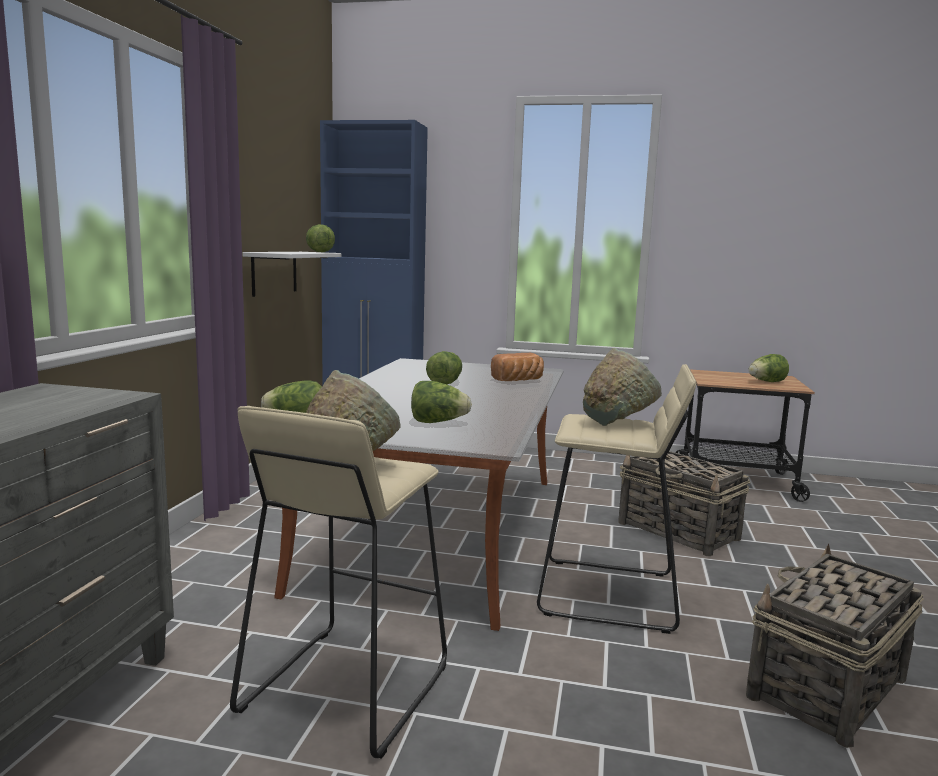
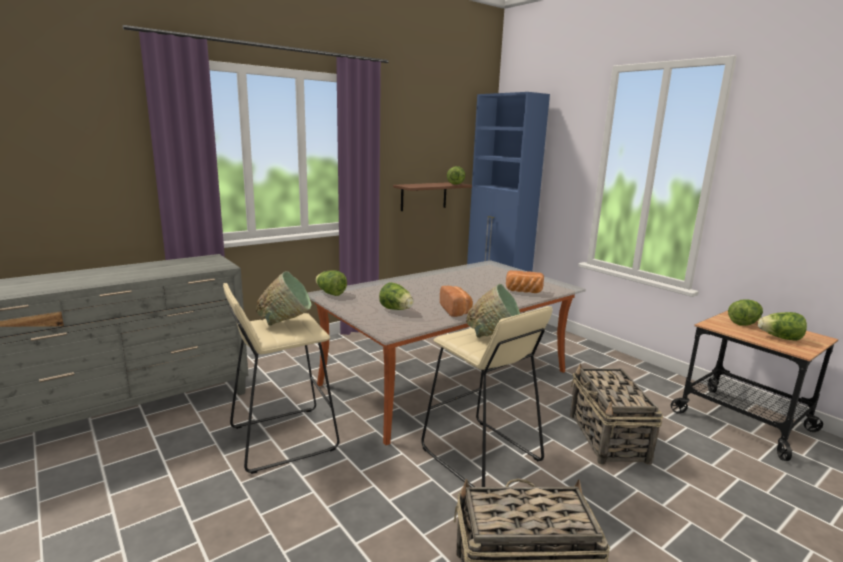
camera: 40 degrees right, 5 degrees up
white shelf [242,252,341,297] -> brown shelf [393,182,472,211]
lettuce [426,351,462,384] -> lettuce moved to [728,299,763,326]
none -> bread [440,286,473,317]

